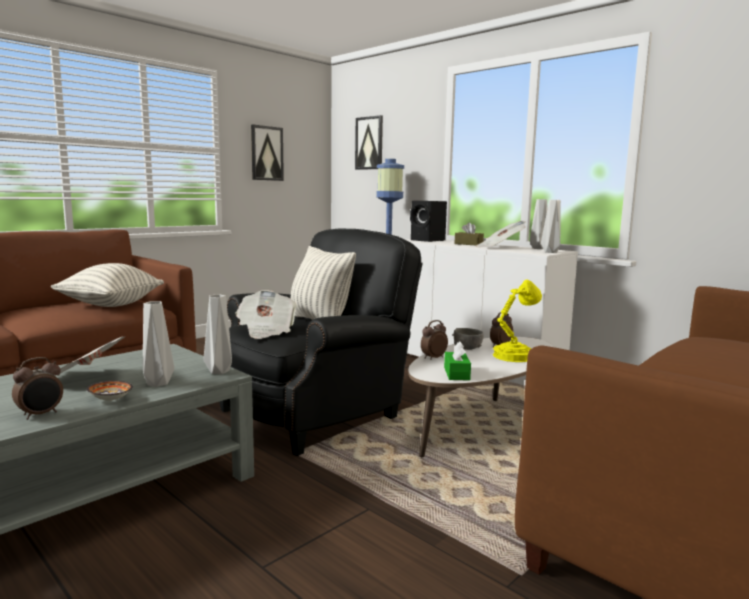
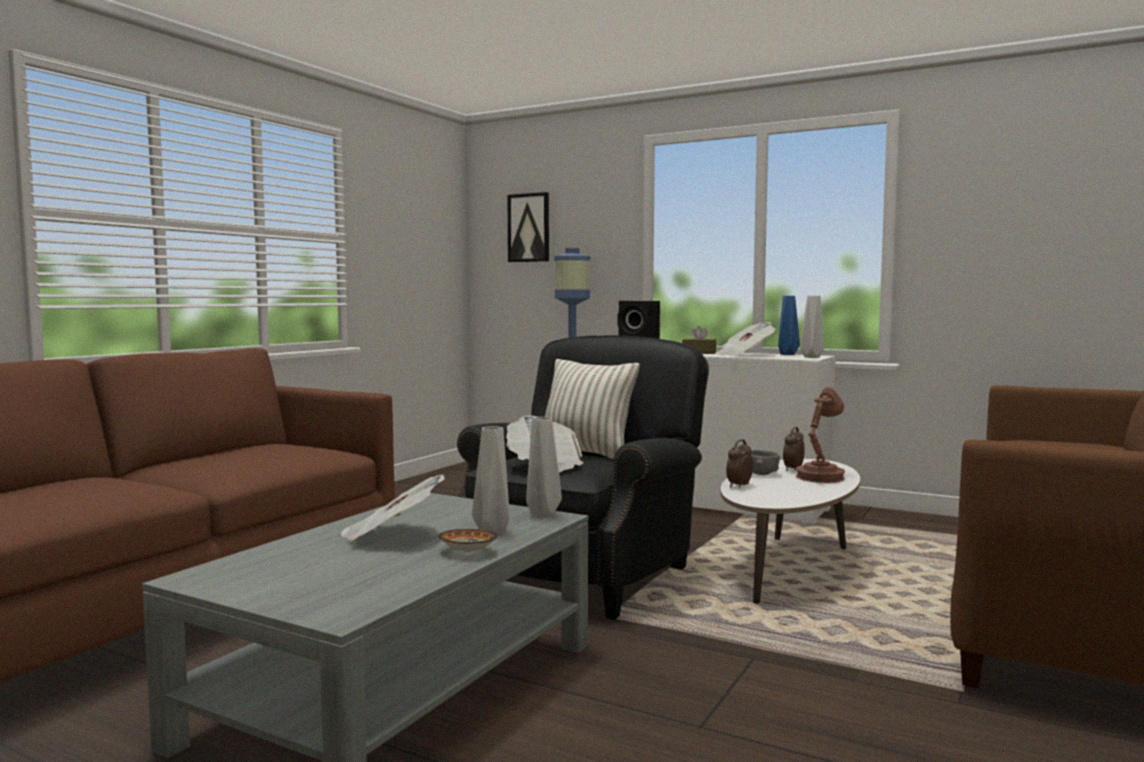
camera: 15 degrees left, 5 degrees down
alarm clock [12,357,63,420] -> none
pillow [51,263,164,307] -> none
picture [251,125,284,181] -> none
green tissue box [444,342,471,380] -> none
yellow table lamp [493,280,542,362] -> brown table lamp [796,387,845,483]
grey vase [530,199,548,249] -> blue vase [778,296,800,355]

